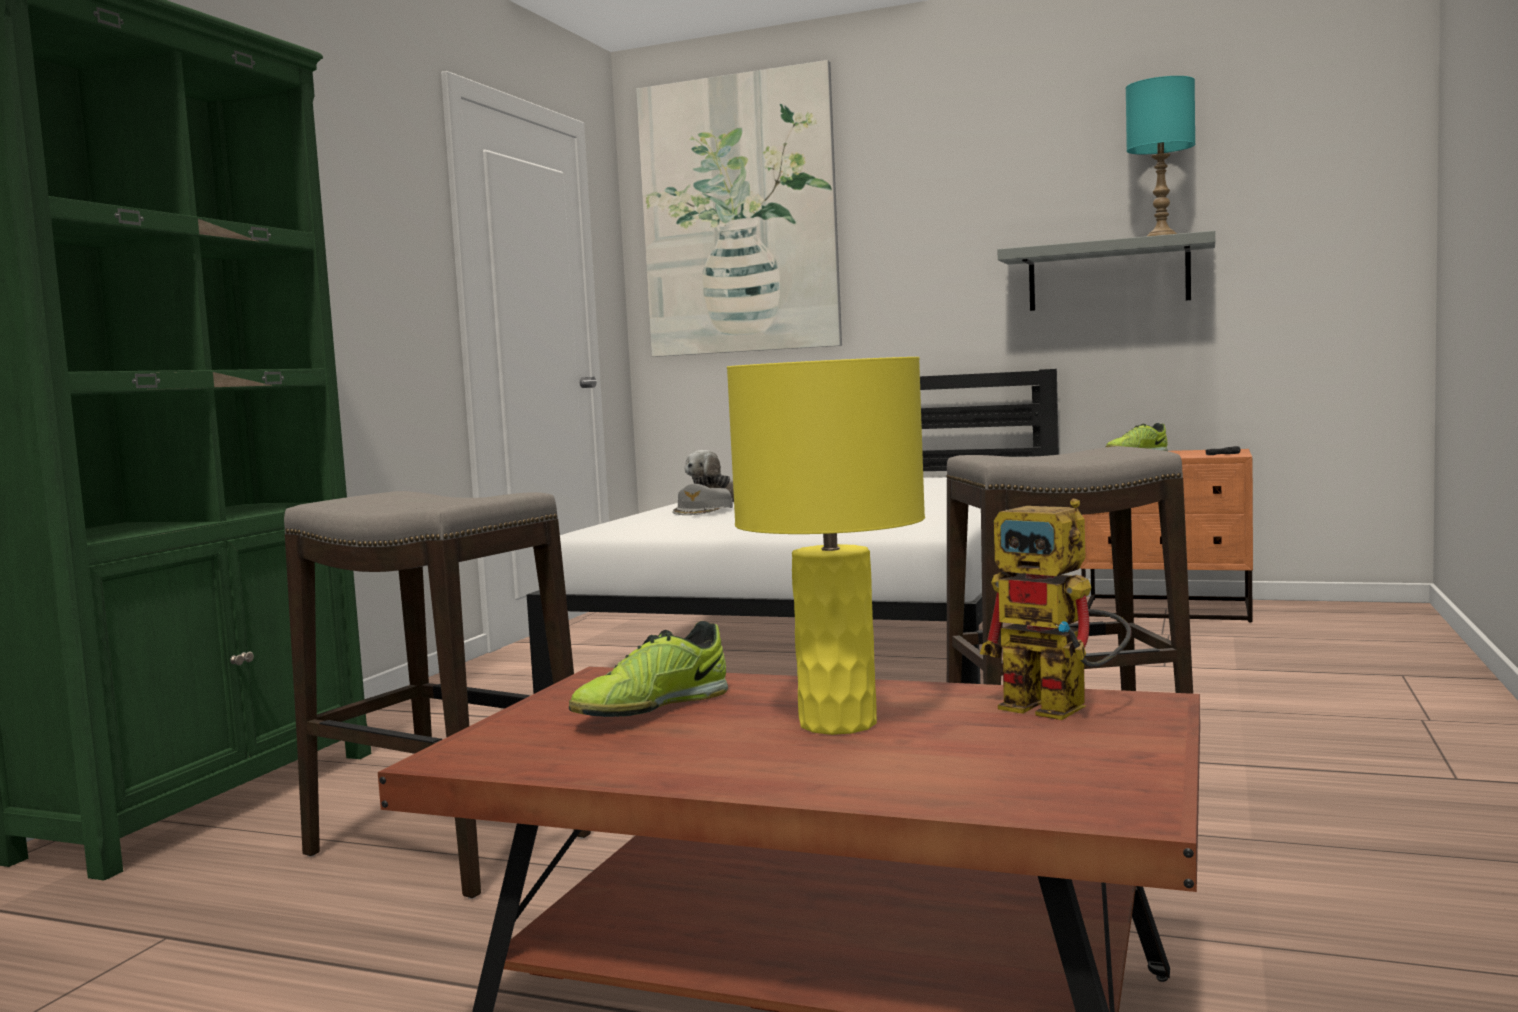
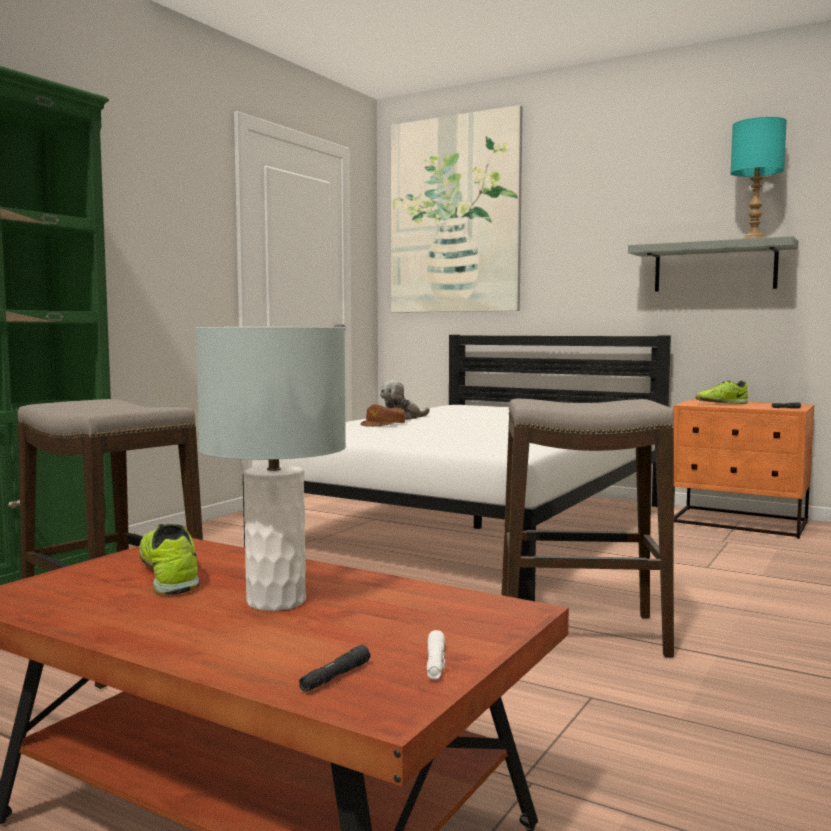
camera: 10 degrees right, 0 degrees up
shoe [569,621,728,717] -> shoe turned 105 degrees clockwise [139,524,200,595]
grey cap [672,484,733,515] -> brown cap [360,404,405,427]
yellow table lamp [727,357,925,735] -> grey table lamp [195,327,346,611]
toy robot [980,499,1132,720] -> none
none -> black flashlight [299,645,370,692]
none -> white flashlight [427,630,445,679]

